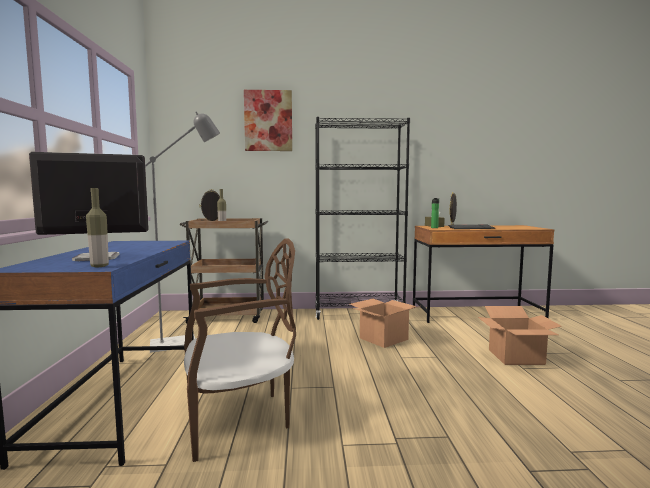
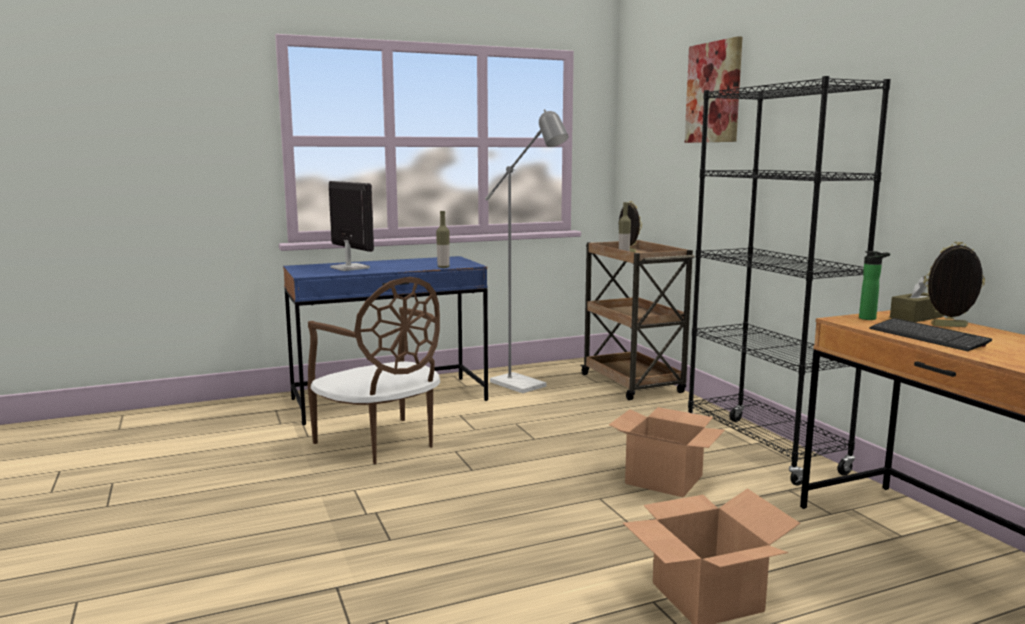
camera: 70 degrees right, 5 degrees up
bottle [86,188,109,267] -> bottle moved to [436,211,450,268]

